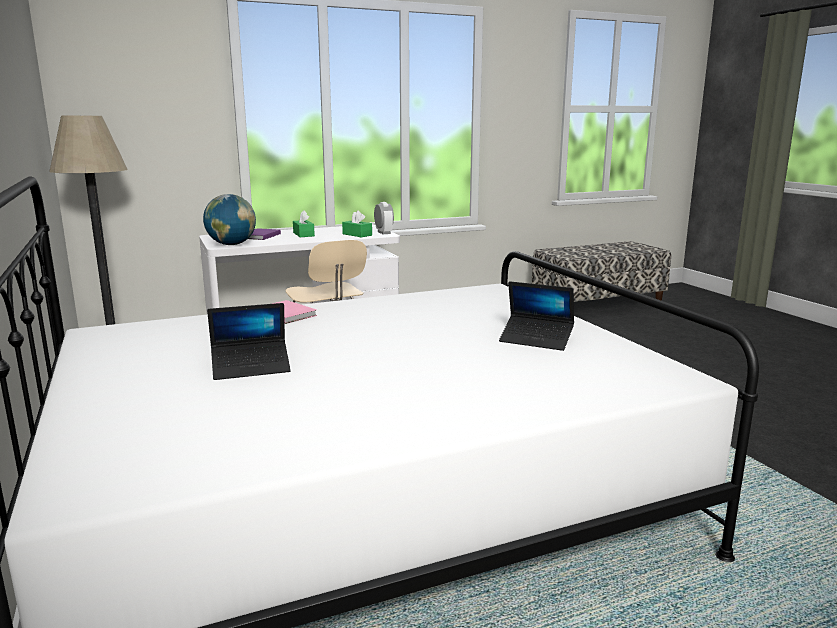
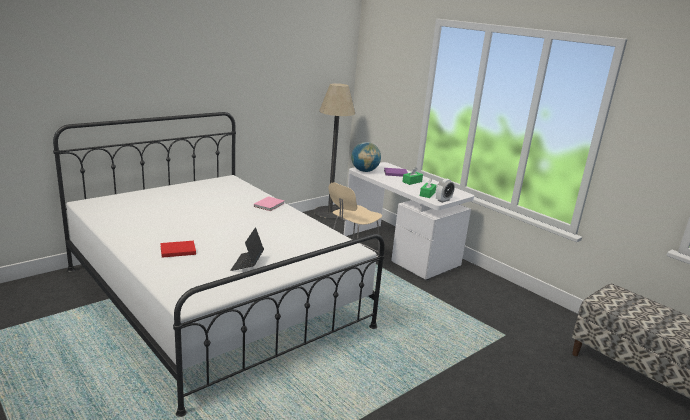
camera: 70 degrees right, 5 degrees up
laptop [207,303,291,380] -> none
none -> red book [160,241,196,258]

